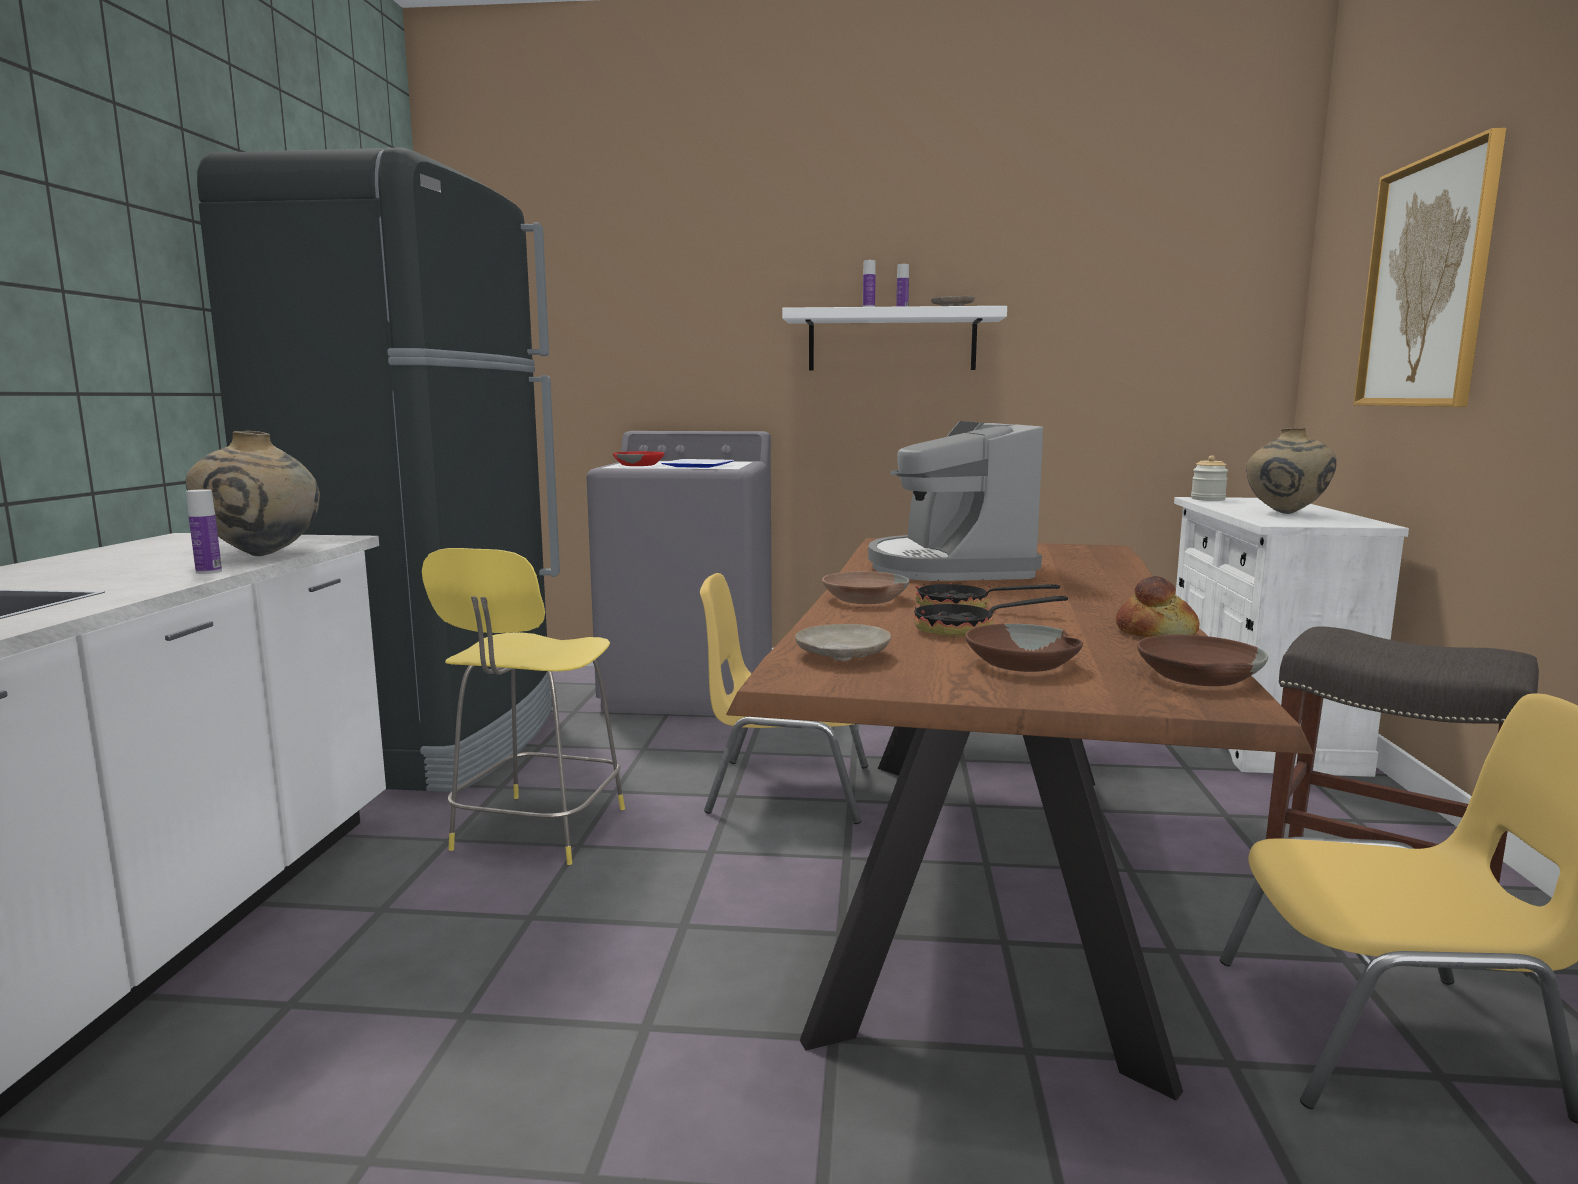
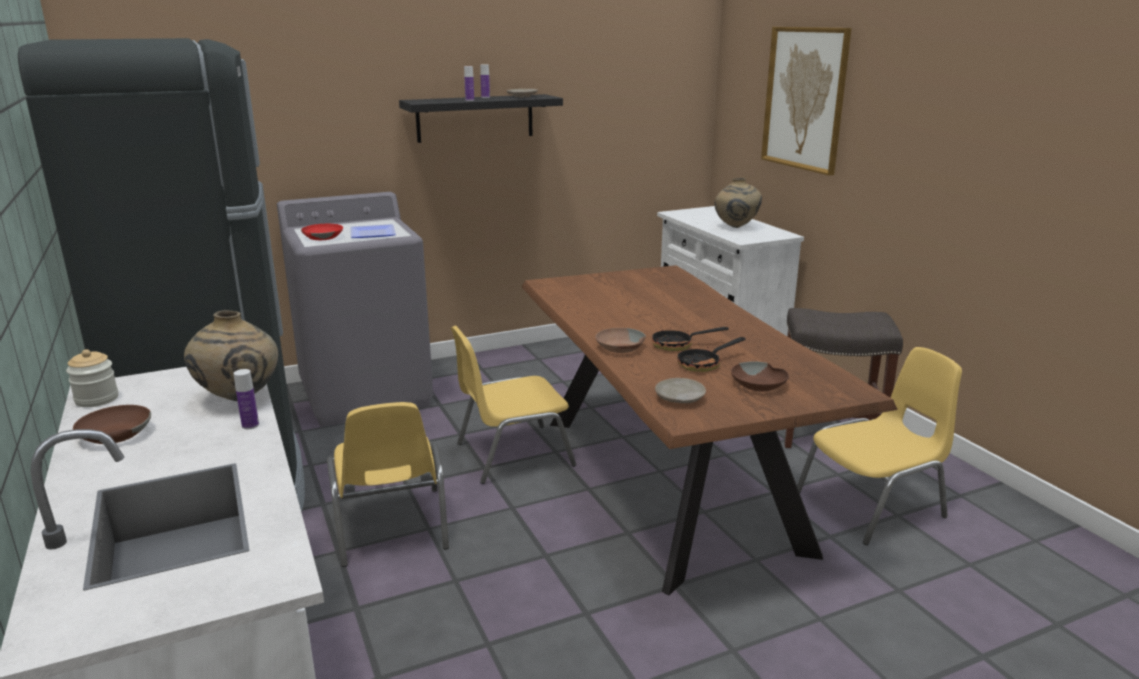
camera: 30 degrees left, 10 degrees up
yellow stool [422,548,625,865] -> yellow chair [327,402,449,567]
white shelf [782,306,1007,370] -> black shelf [399,94,563,143]
coffee machine [868,421,1043,581] -> none
bread [1116,576,1199,637] -> none
brown bowl [1137,635,1268,686] -> brown bowl moved to [73,405,151,444]
jar [1191,455,1228,501] -> jar moved to [66,349,118,407]

